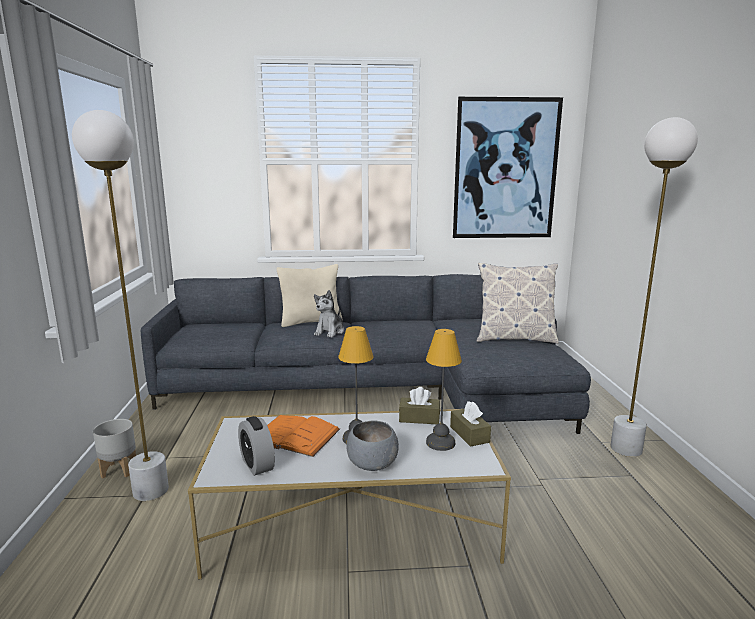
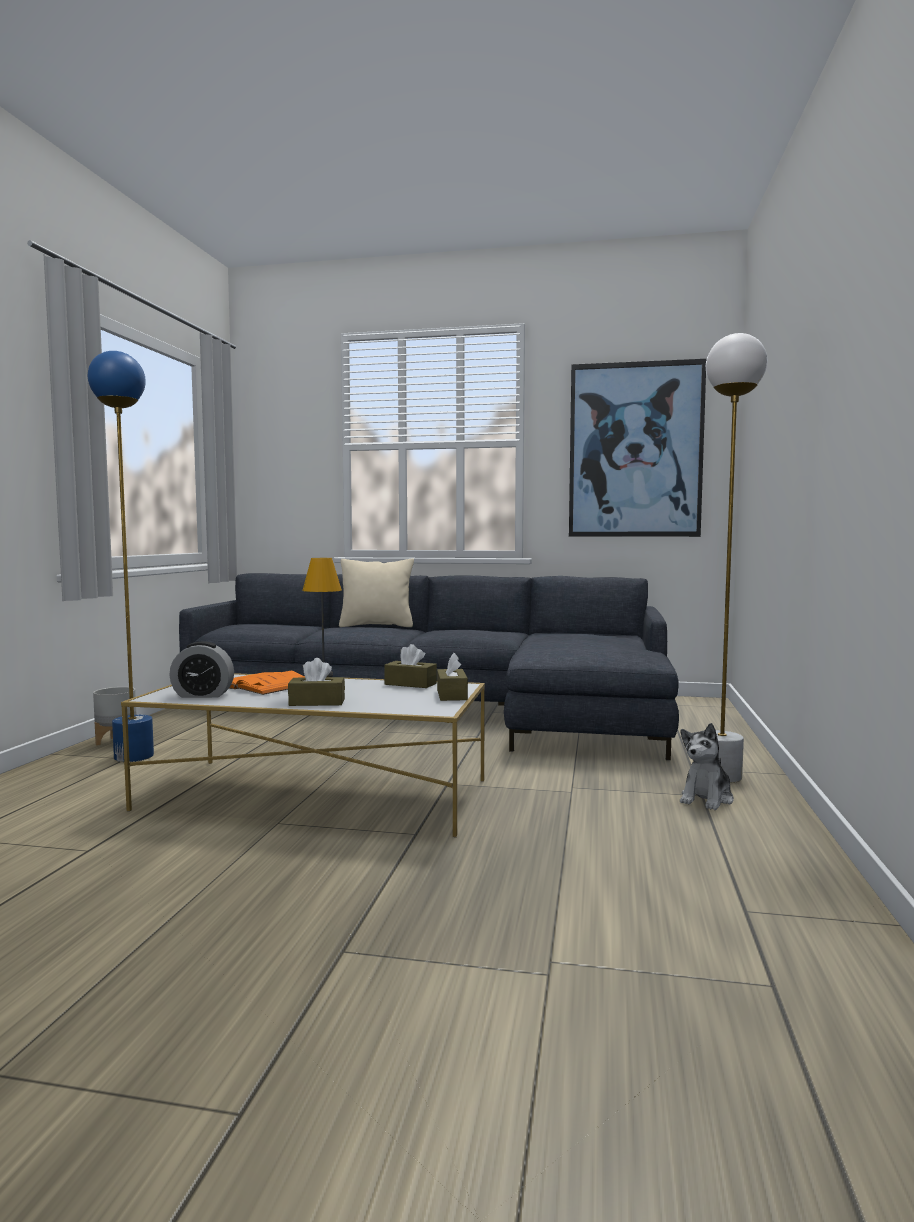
camera: 15 degrees right, 10 degrees down
white floor lamp [72,110,169,501] -> blue floor lamp [88,351,154,762]
alarm clock [238,416,275,476] -> alarm clock turned 75 degrees counterclockwise [169,641,234,698]
plush toy [314,290,344,338] -> plush toy moved to [680,723,734,810]
grey bowl [346,421,399,471] -> brown tissue box [288,658,345,706]
table lamp [426,329,462,451] -> none
pillow [477,263,559,344] -> none

